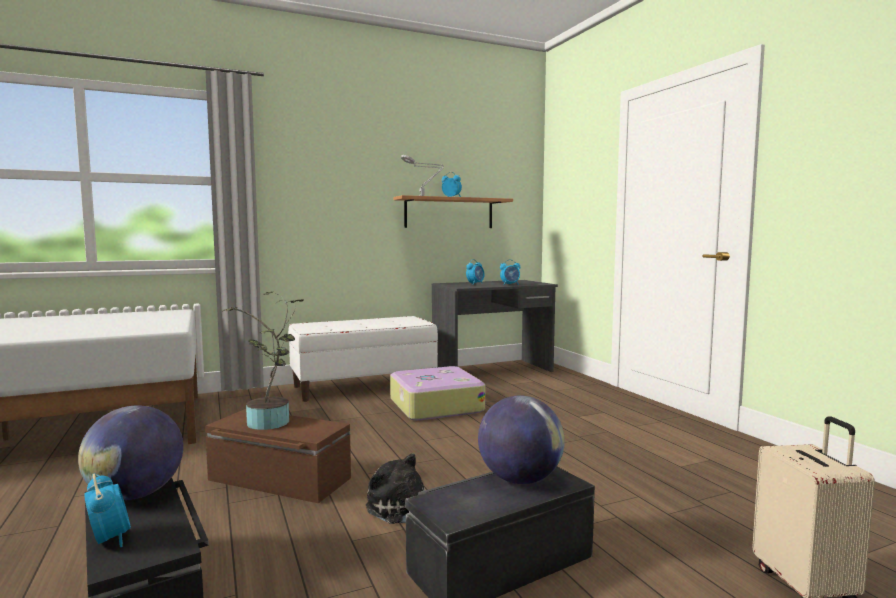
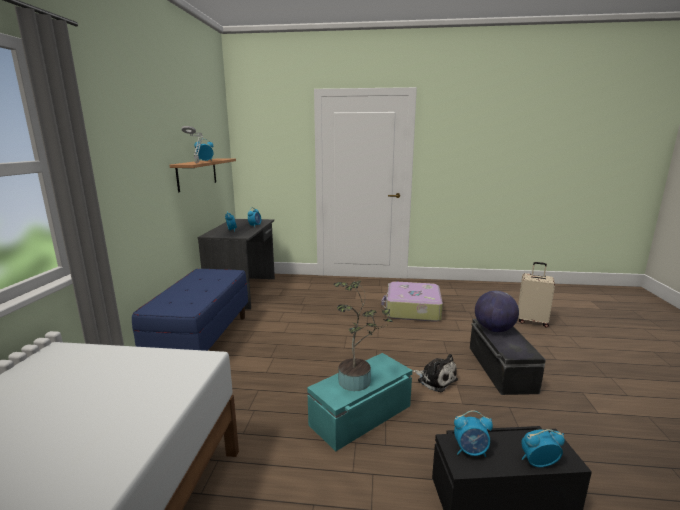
camera: 60 degrees left, 10 degrees up
globe [78,405,183,500] -> alarm clock [454,410,493,457]
brown storage box [205,409,351,503] -> turquoise storage box [307,353,412,451]
white bench [288,316,438,402] -> blue bench [132,269,248,351]
plush toy [366,453,425,524] -> plush toy turned 120 degrees counterclockwise [412,354,458,392]
suitcase [390,366,485,421] -> suitcase moved to [381,281,443,322]

